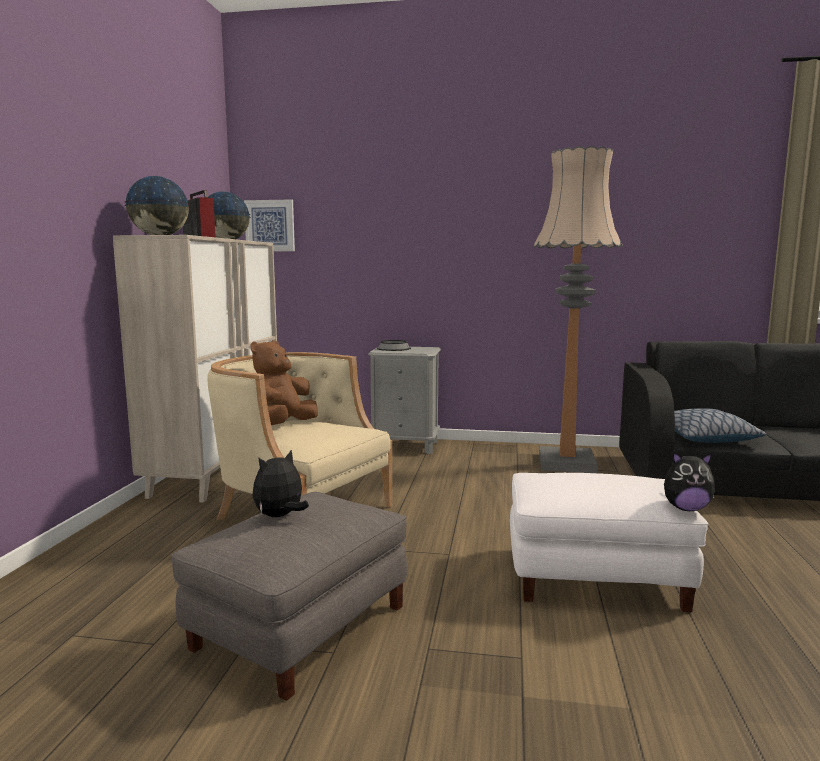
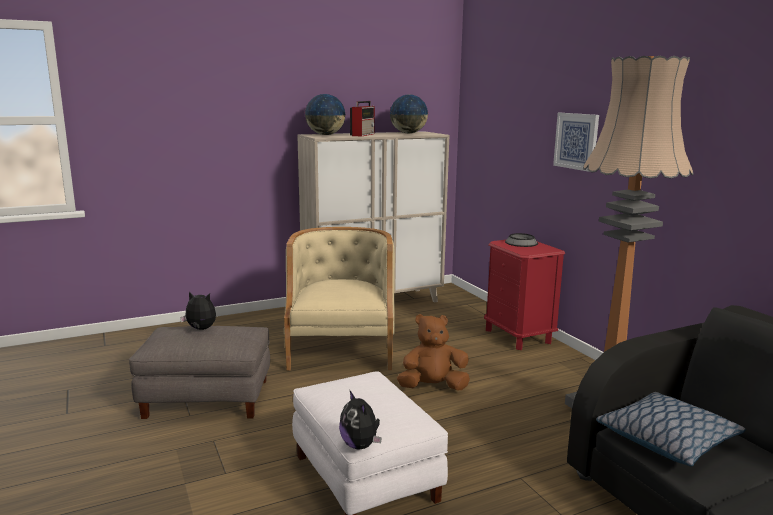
camera: 55 degrees right, 5 degrees up
picture [244,199,295,251] -> picture moved to [553,113,599,172]
brown plush toy [251,340,318,425] -> brown plush toy moved to [397,314,470,390]
grey nightstand [368,347,441,454] -> red nightstand [484,240,565,350]

